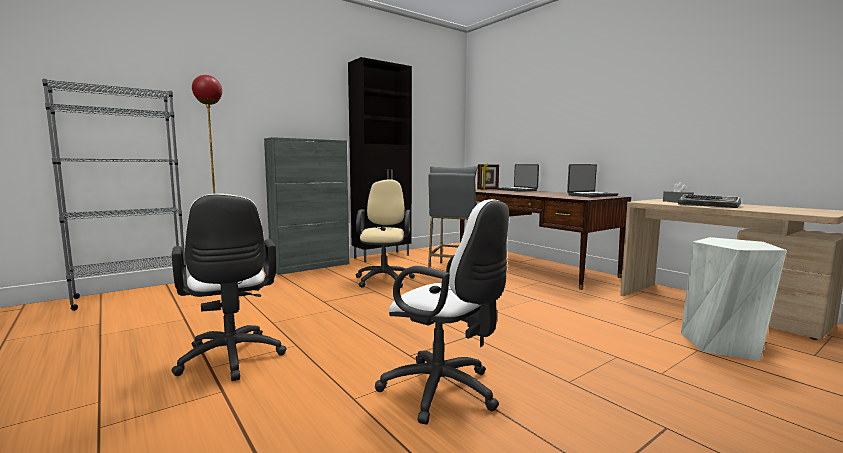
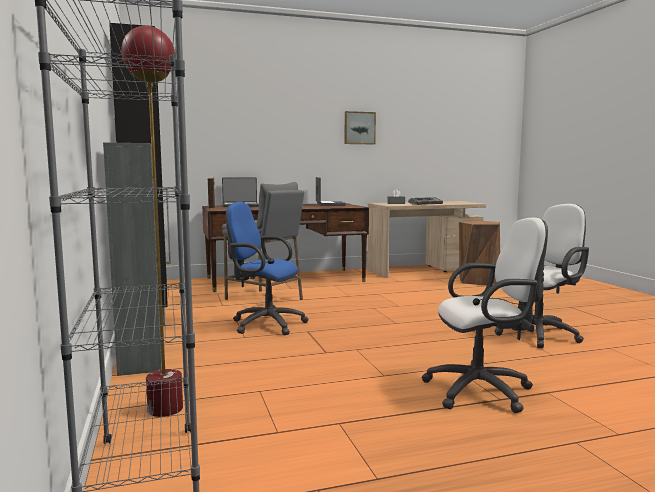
camera: 70 degrees left, 0 degrees up
beige office chair [355,179,415,288] -> blue office chair [226,202,308,335]
white stool [681,237,787,361] -> brown stool [459,221,500,286]
none -> picture [345,111,376,144]

